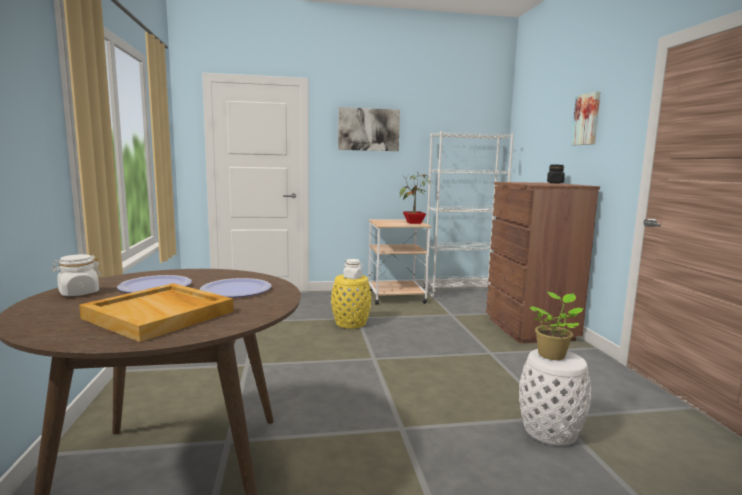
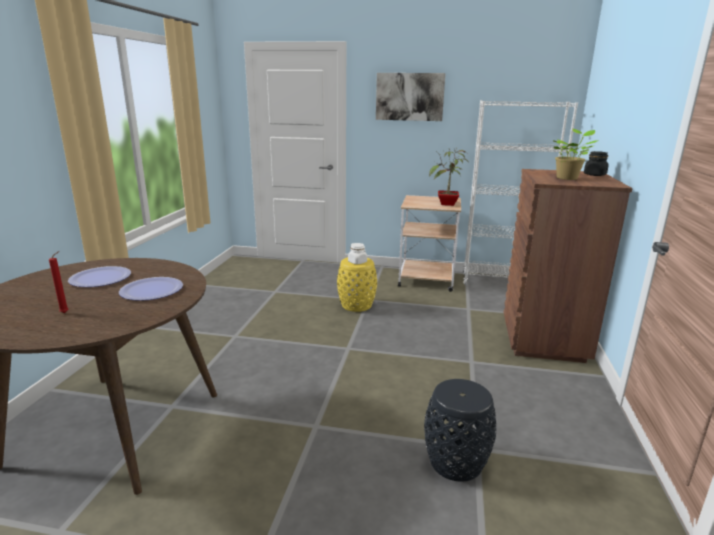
camera: 20 degrees right, 10 degrees up
white jar [51,254,102,296] -> none
beige tray [79,283,234,342] -> red candle [49,251,68,313]
white stool [519,349,591,446] -> black stool [424,379,496,482]
potted plant [530,292,584,360] -> potted plant moved to [553,129,599,180]
picture [571,91,600,145] -> none

